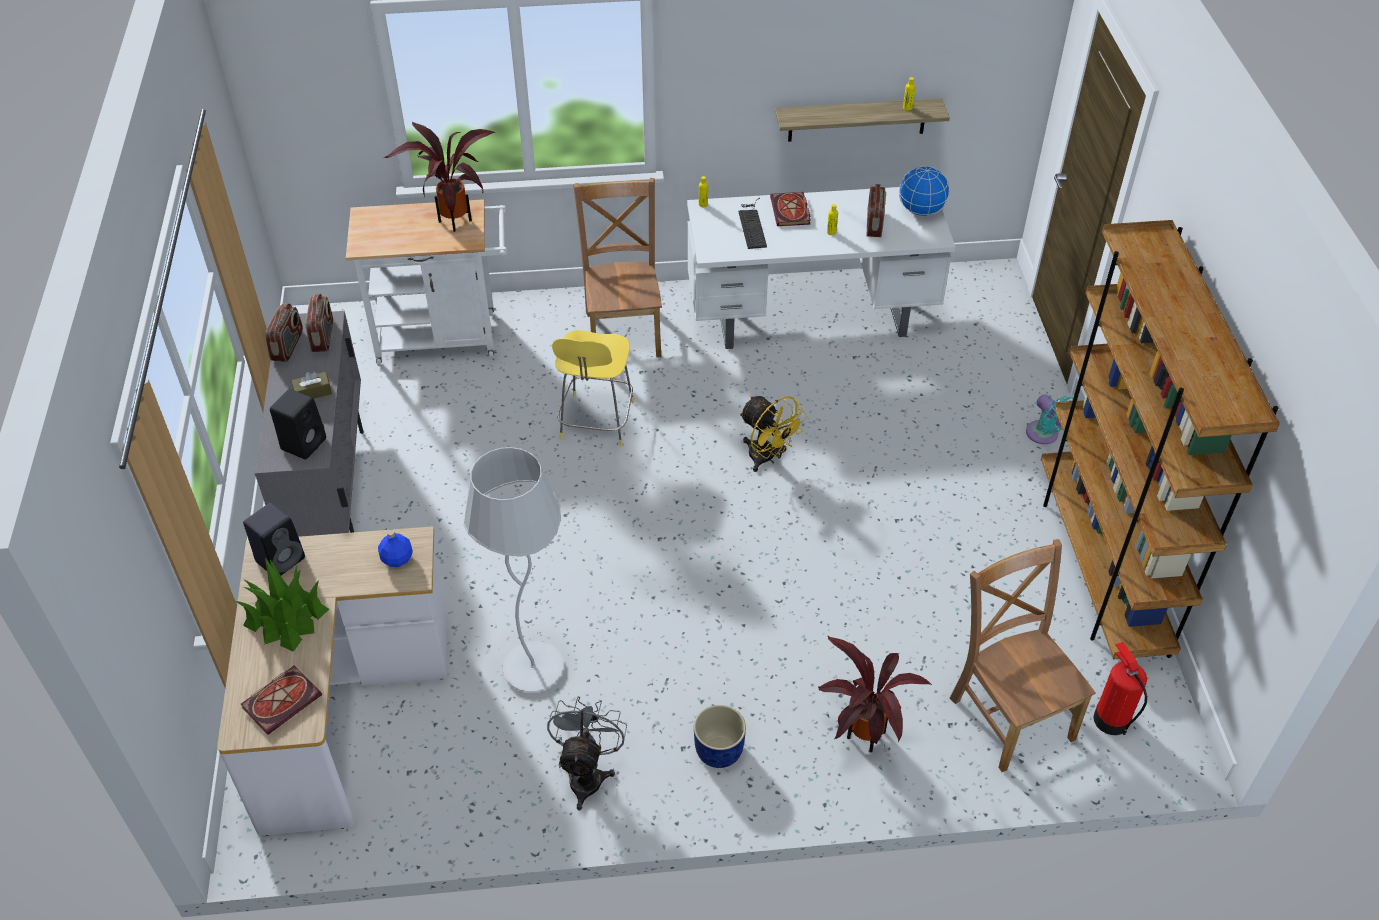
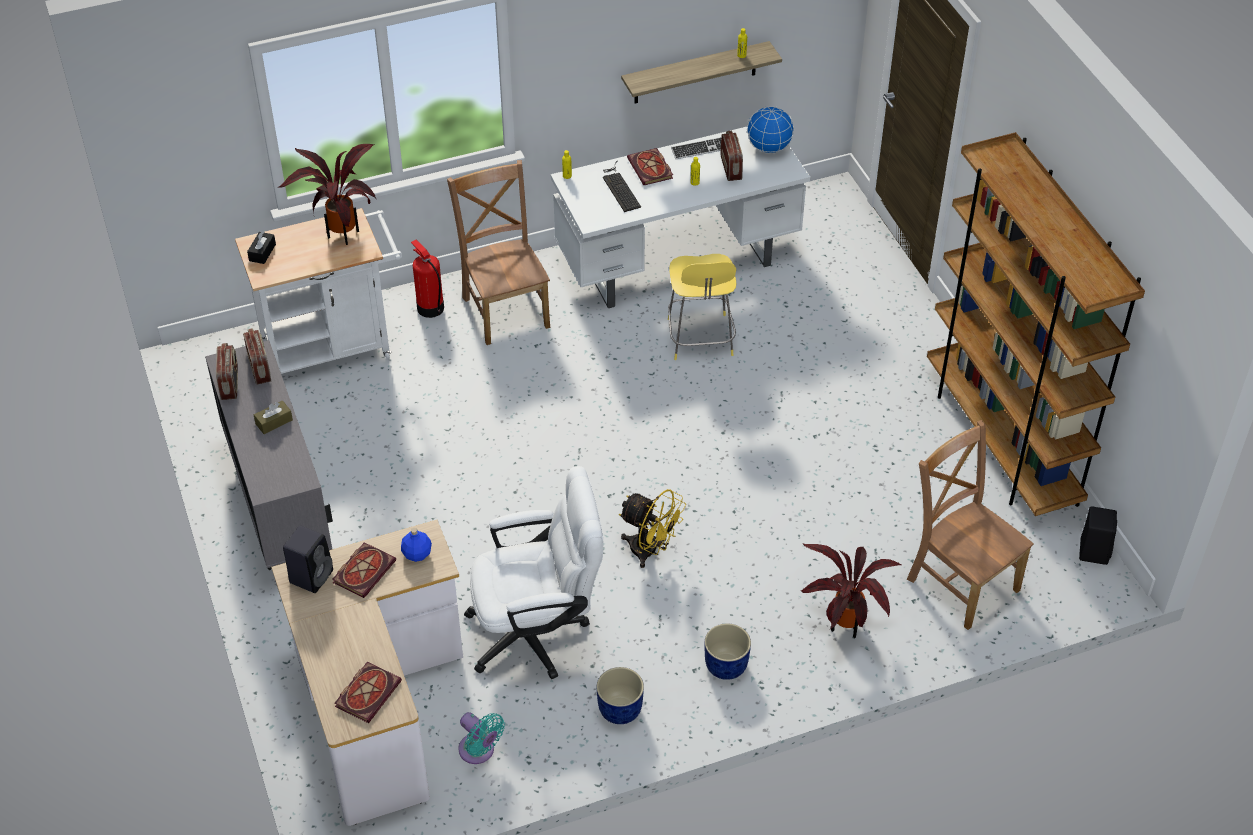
camera: 15 degrees left, 0 degrees up
potted plant [235,558,329,652] -> none
black speaker [270,389,326,459] -> black speaker moved to [1079,506,1117,565]
white floor lamp [463,447,563,692] -> white office chair [464,466,603,679]
grey fan [547,696,627,811] -> blue planter [597,667,644,724]
yellow stool [552,330,634,447] -> yellow stool moved to [668,254,737,360]
yellow fan [739,396,807,472] -> yellow fan moved to [619,489,686,568]
turquoise fan [1026,394,1073,444] -> turquoise fan moved to [458,712,505,764]
fire extinguisher [1094,642,1147,735] -> fire extinguisher moved to [411,240,444,318]
none -> black tissue box [247,231,276,264]
none -> book [332,542,396,598]
none -> keyboard [671,137,721,159]

